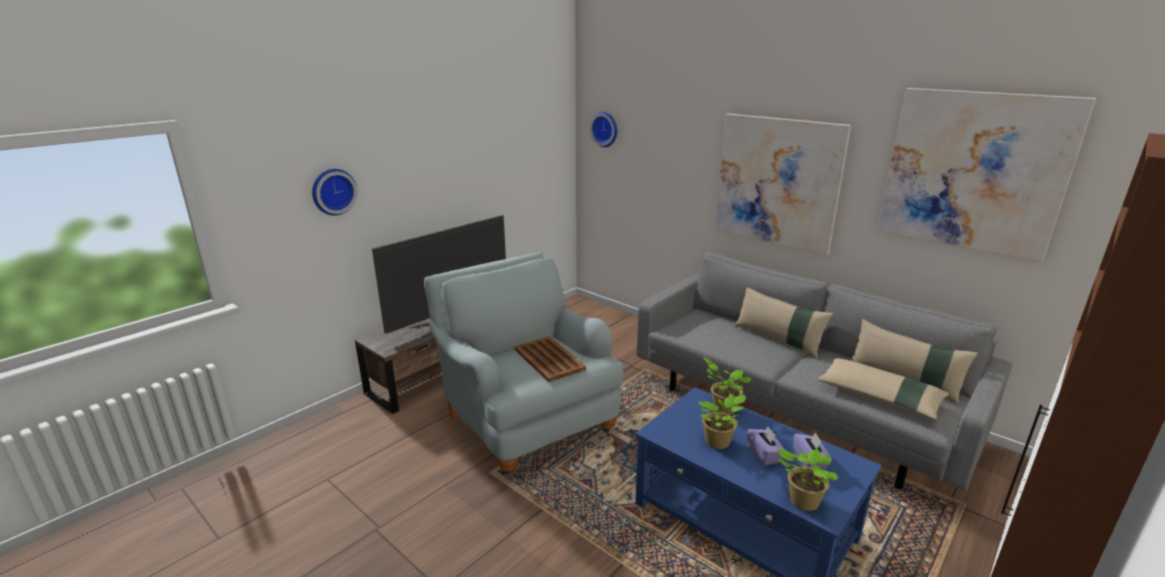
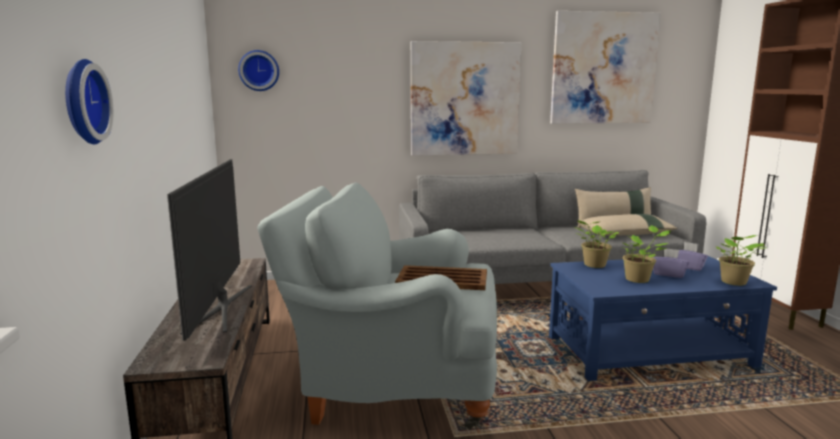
camera: 50 degrees left, 10 degrees down
beige pillow [735,287,833,359] -> none

